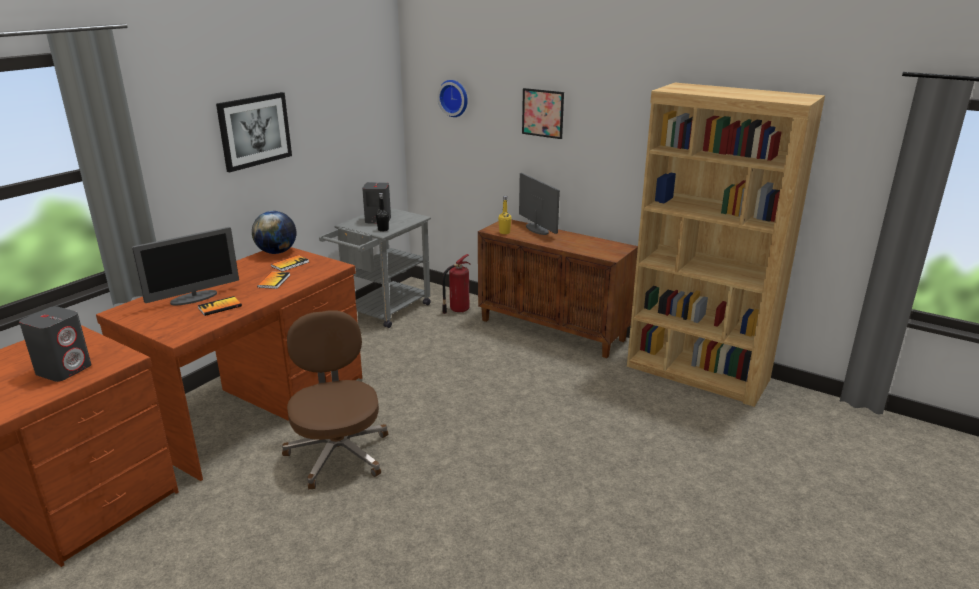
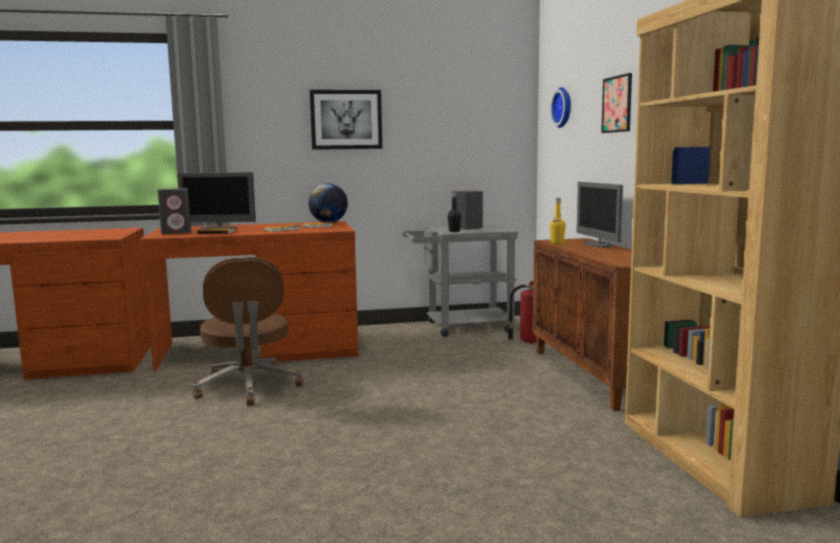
camera: 45 degrees right, 15 degrees down
grey speaker [19,306,91,382] -> grey speaker moved to [158,188,191,234]
brown office chair [282,310,388,489] -> brown office chair turned 135 degrees clockwise [192,257,303,405]
monitor [519,173,560,235] -> monitor turned 150 degrees clockwise [577,182,623,248]

